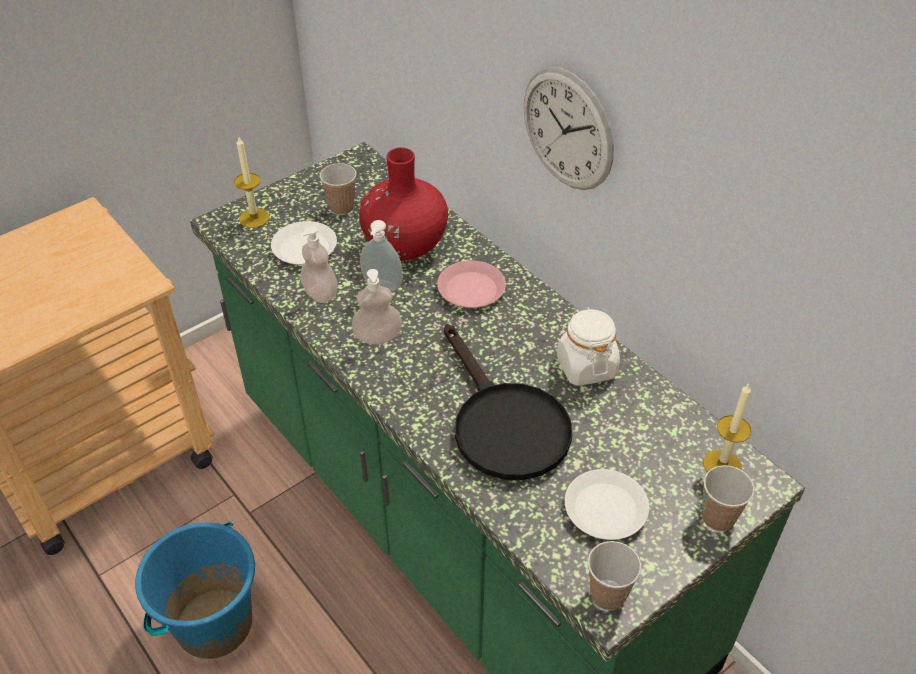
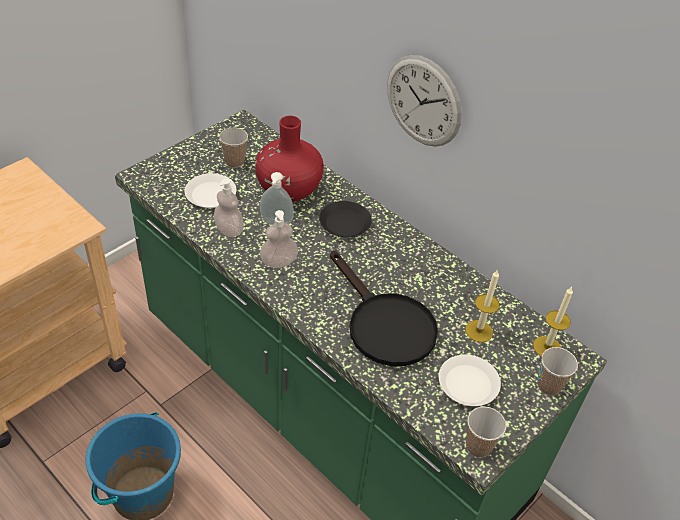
camera: 10 degrees left, 0 degrees up
candle [234,137,269,228] -> candle moved to [465,269,500,342]
pink plate [437,260,506,308] -> black plate [319,201,372,237]
white jar [557,307,620,386] -> none

